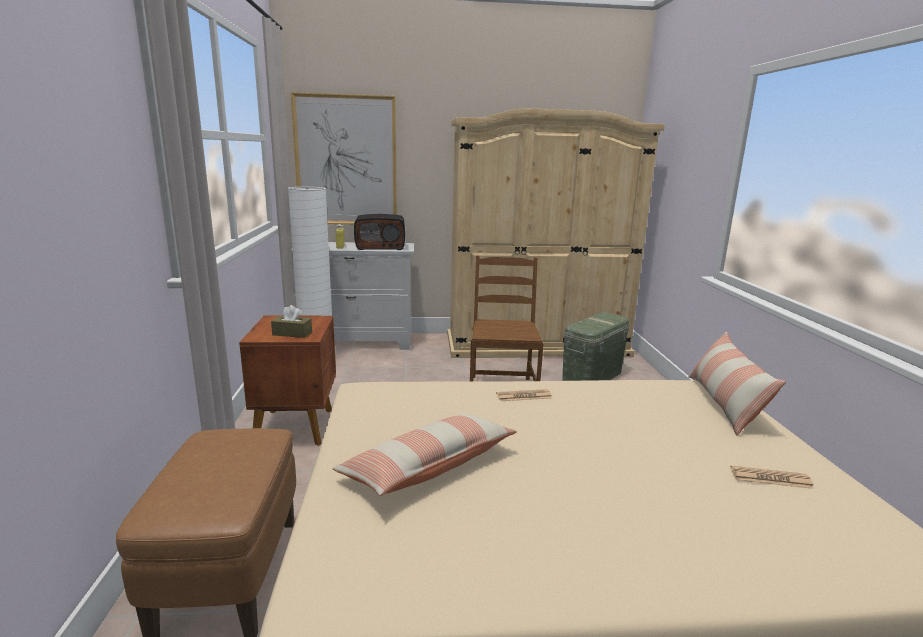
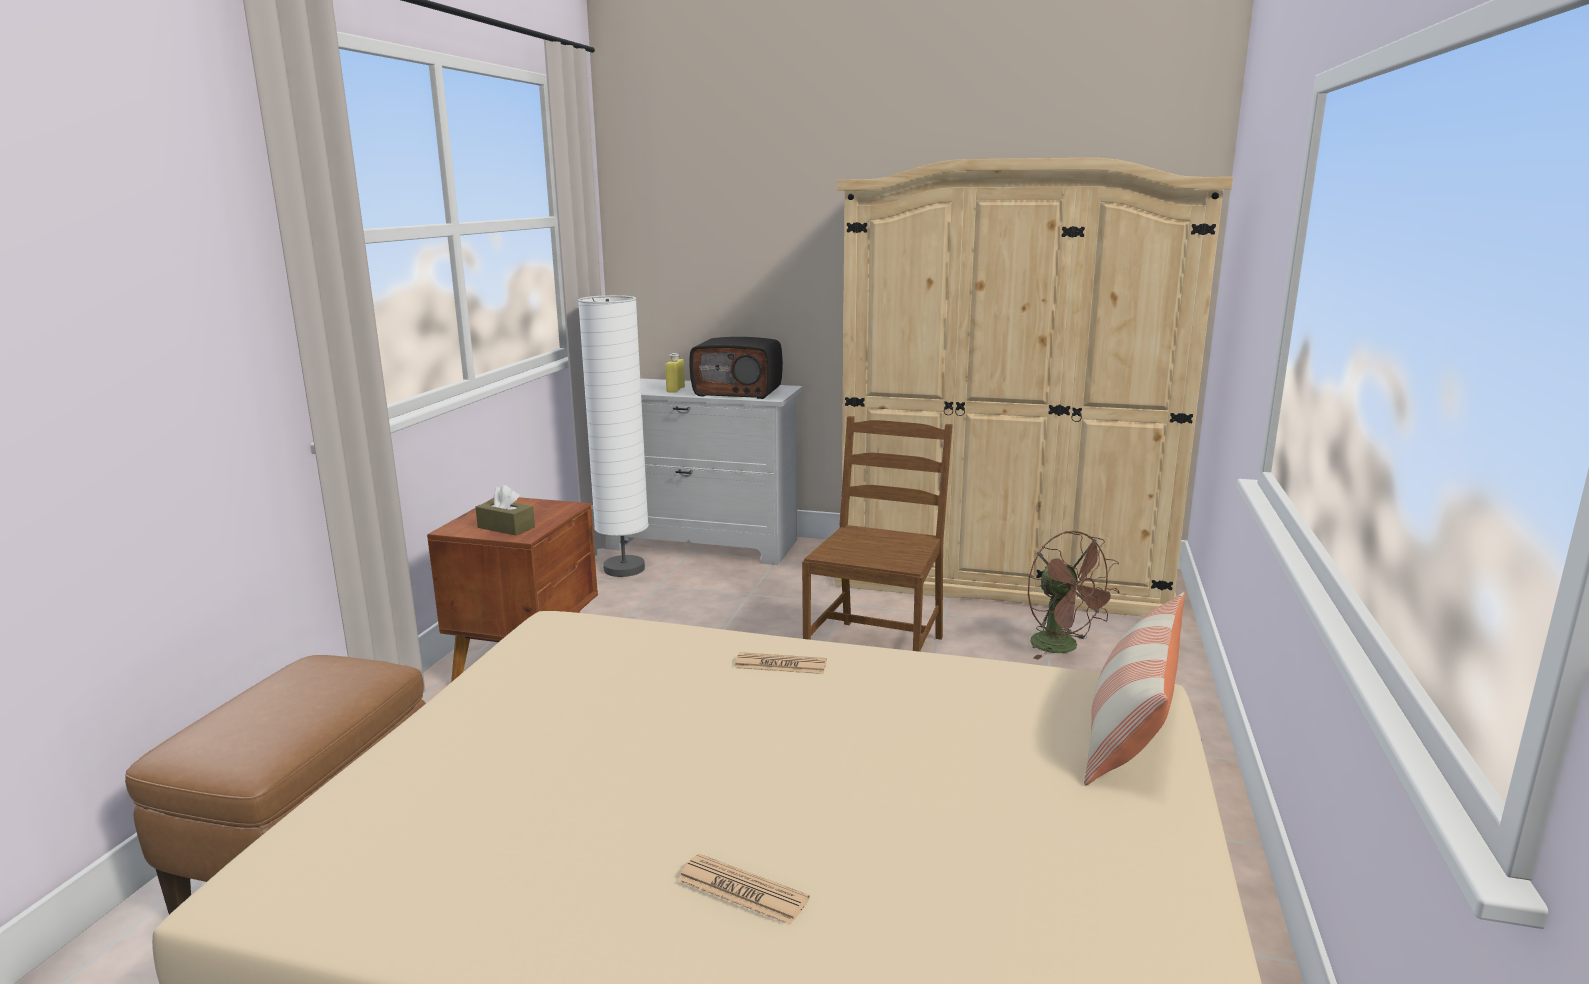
camera: 20 degrees right, 0 degrees up
picture [291,92,397,224] -> none
pillow [332,414,517,496] -> none
green storage box [562,312,630,381] -> brown fan [1028,531,1120,660]
newspaper [730,466,814,489] -> newspaper moved to [678,854,810,925]

